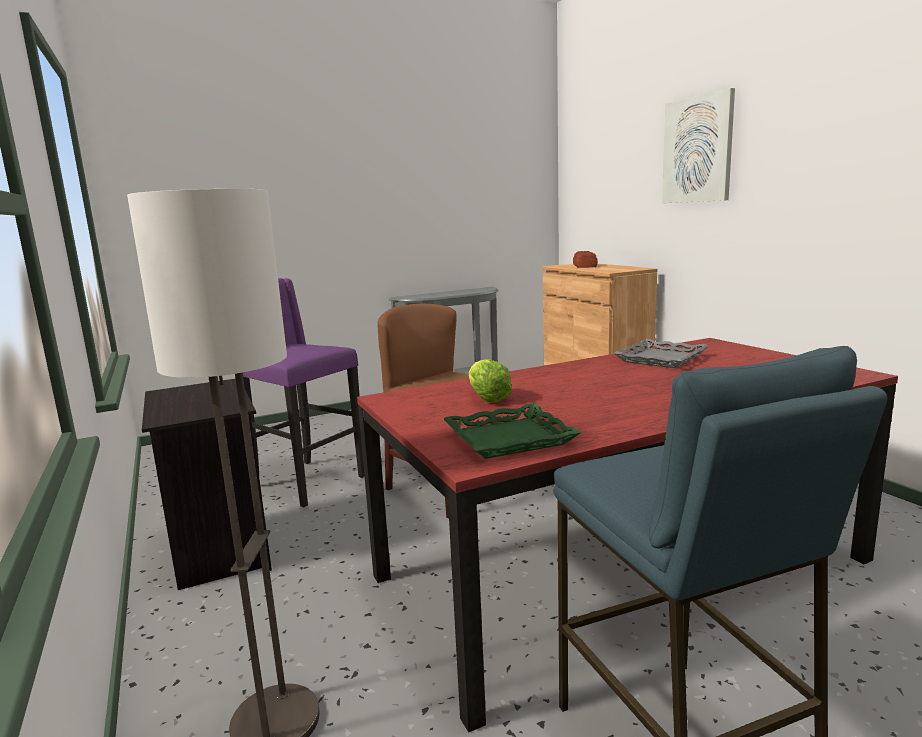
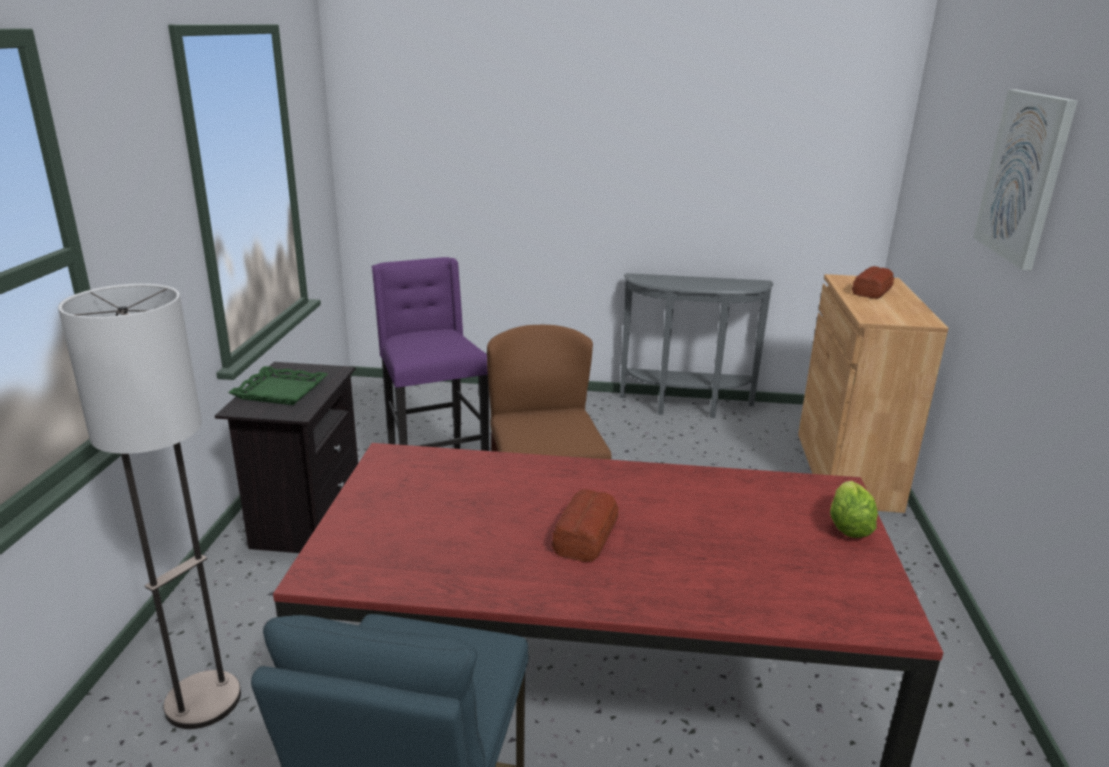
camera: 30 degrees right, 10 degrees up
green tray [443,403,582,459] -> green tray moved to [228,366,327,405]
lettuce [469,359,512,402] -> lettuce moved to [830,481,878,538]
grey tray [614,339,708,368] -> none
none -> bread [552,489,619,562]

